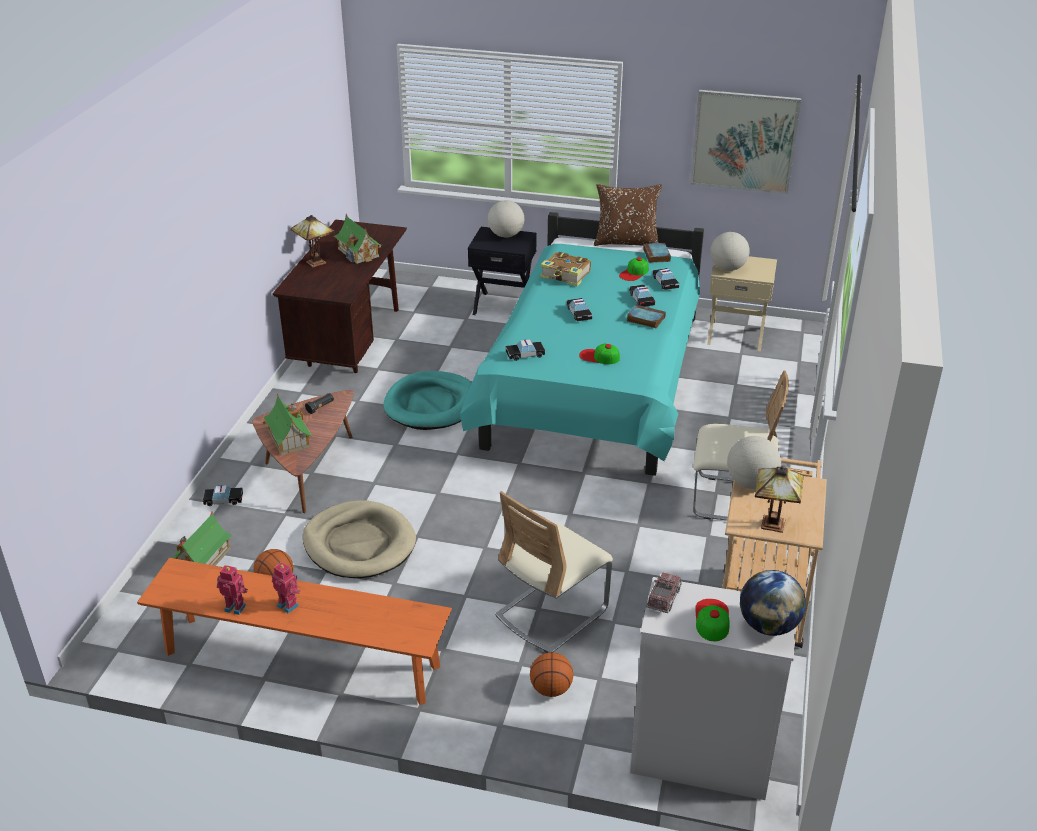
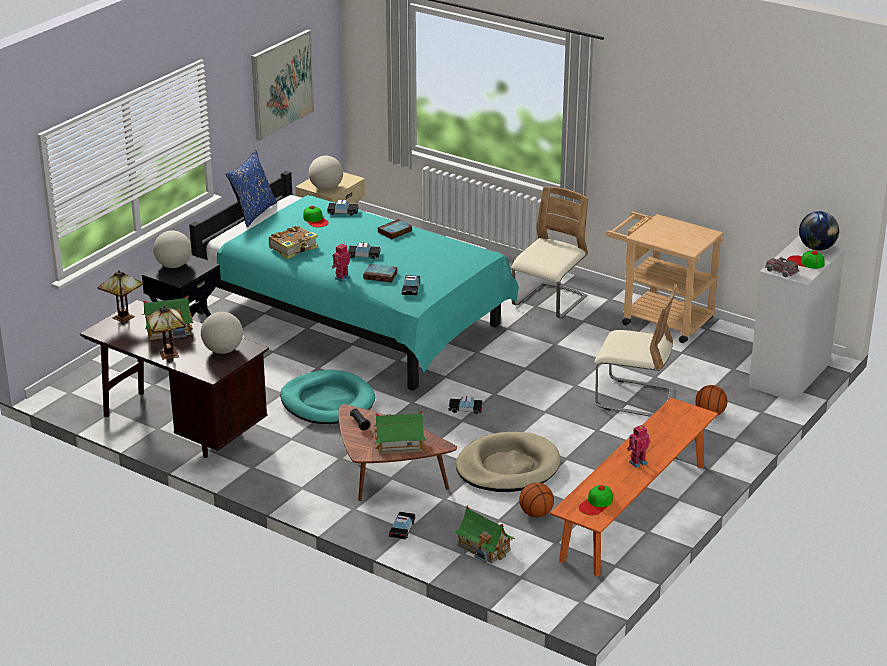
camera: 70 degrees left, 5 degrees down
toy robot [217,565,248,615] -> toy robot moved to [332,243,351,282]
beige chair [495,491,613,653] -> beige chair turned 45 degrees counterclockwise [594,284,677,417]
cap [579,343,620,364] -> cap moved to [578,485,613,515]
brown pillow [594,184,662,246] -> blue pillow [226,149,277,227]
toy car [629,285,655,307] -> toy car moved to [449,396,483,414]
book [643,243,671,263] -> book moved to [363,264,397,283]
globe [727,436,781,489] -> globe moved to [201,312,243,354]
table lamp [755,466,804,533] -> table lamp moved to [98,270,144,323]

